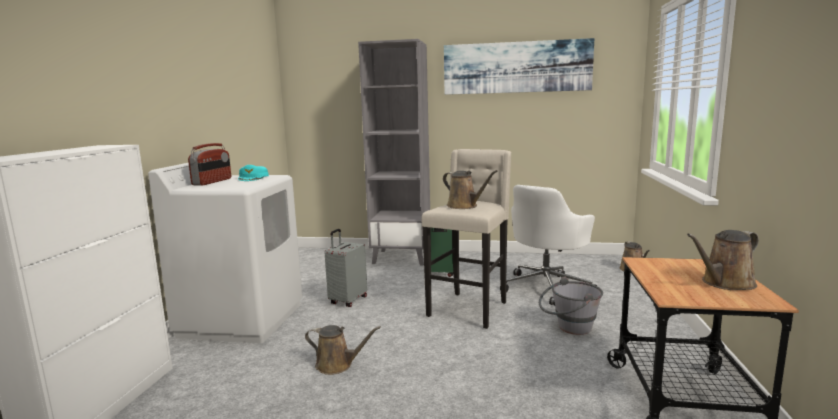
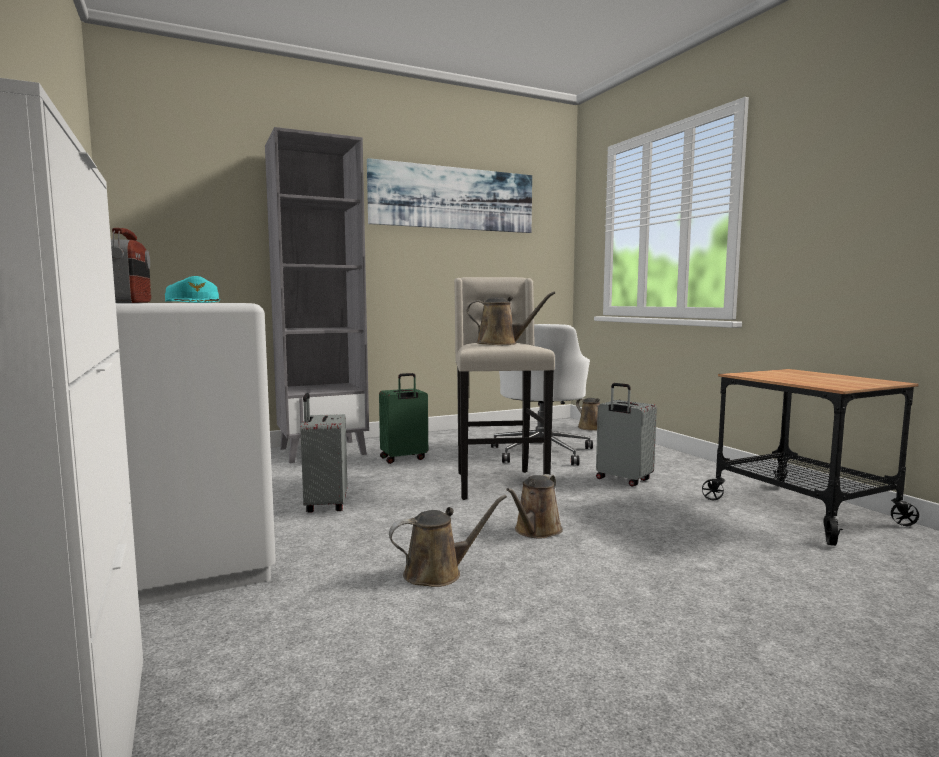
camera: 35 degrees left, 5 degrees down
grey bucket [539,277,603,335] -> grey suitcase [596,383,657,487]
brown watering can [687,230,759,290] -> brown watering can moved to [506,474,563,538]

